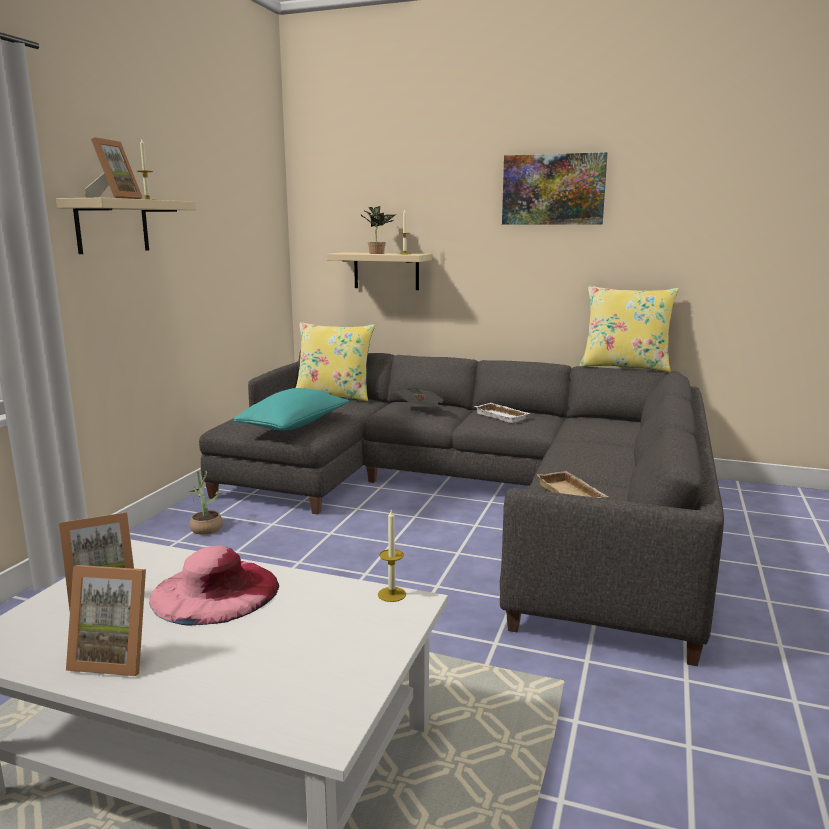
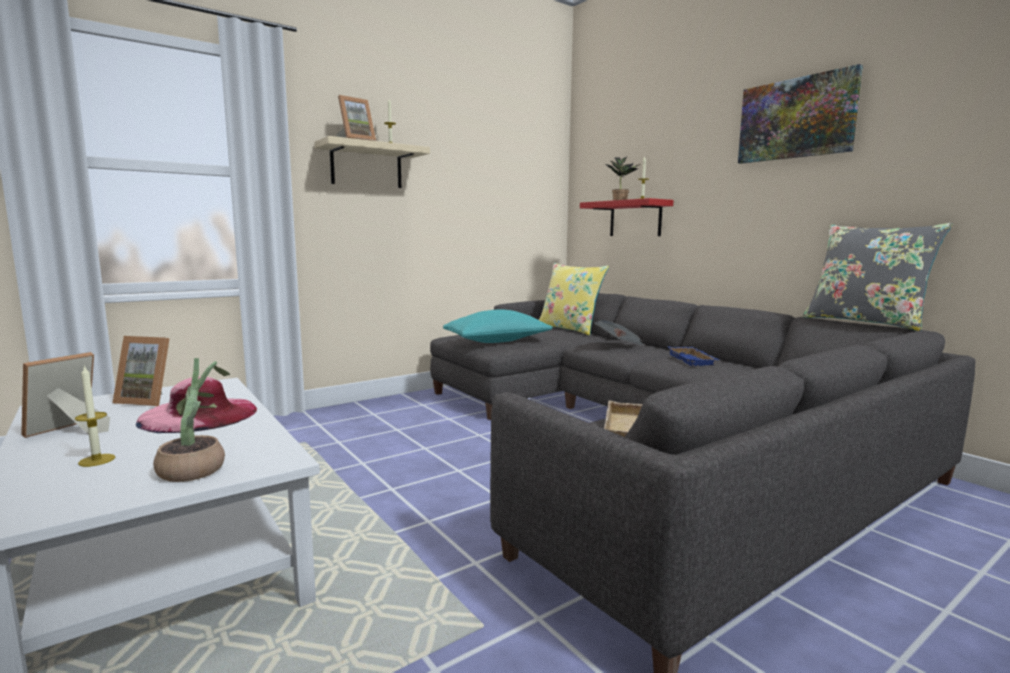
camera: 35 degrees right, 5 degrees down
picture frame [66,565,146,676] -> picture frame turned 75 degrees clockwise [21,352,110,438]
potted plant [189,471,223,535] -> potted plant moved to [153,358,230,482]
beige shelf [327,252,432,290] -> red shelf [580,198,673,236]
candle [378,510,406,602] -> candle moved to [75,365,115,467]
white tray [475,403,530,423] -> blue tray [667,346,719,366]
yellow pillow [580,286,679,373] -> grey pillow [802,223,952,331]

